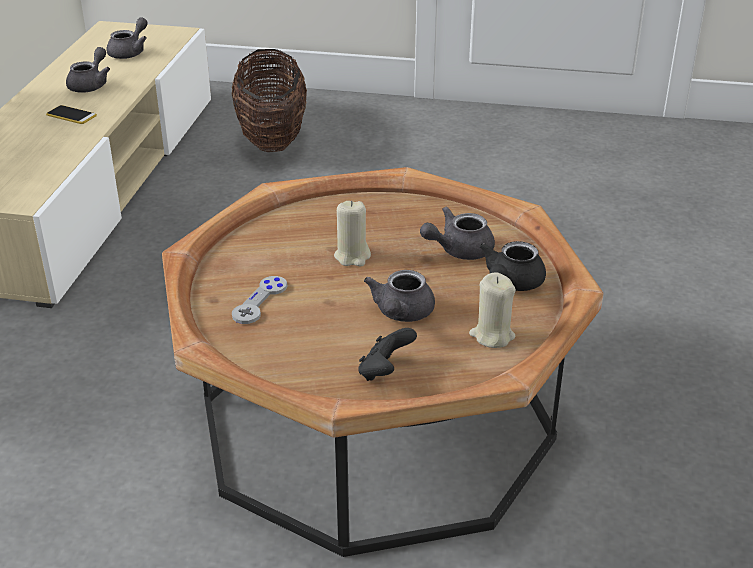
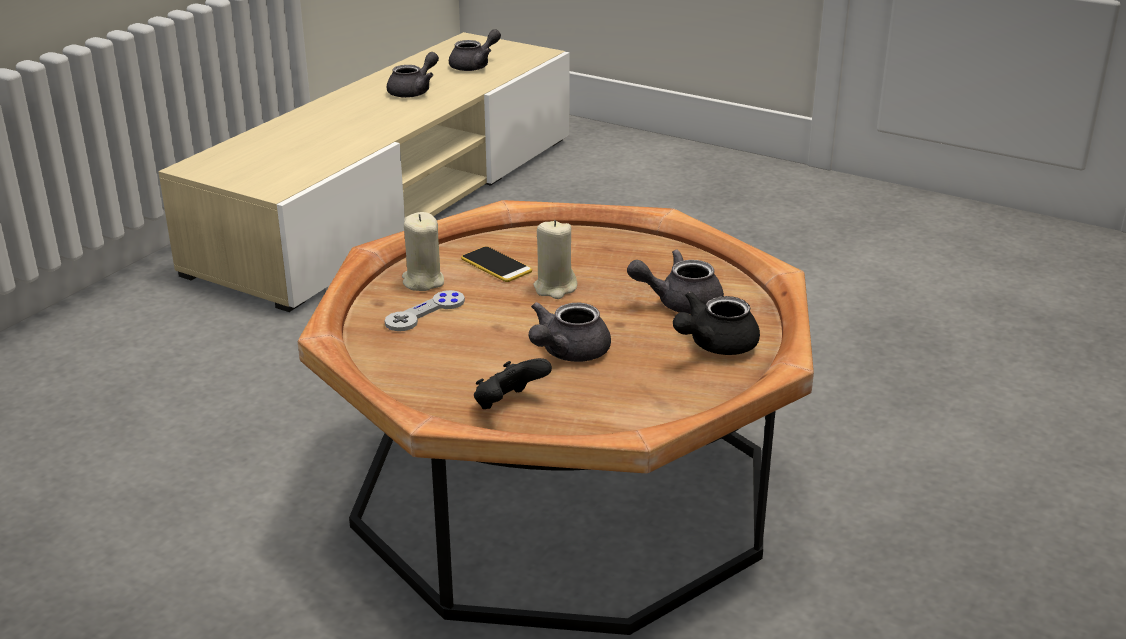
camera: 20 degrees right, 5 degrees down
phone [46,105,97,124] -> phone moved to [461,246,532,282]
basket [232,49,307,152] -> none
beige candle [469,272,516,348] -> beige candle moved to [402,212,444,291]

